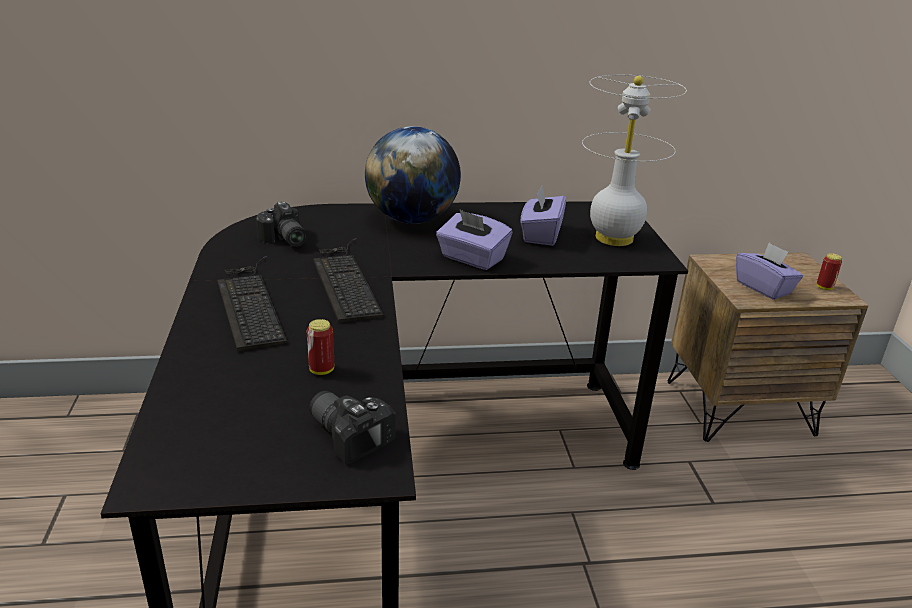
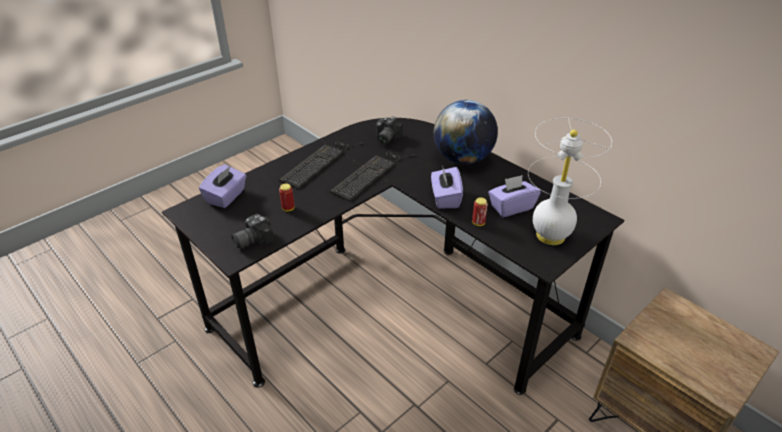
camera: 55 degrees right, 10 degrees up
camera [309,391,396,464] -> camera turned 135 degrees counterclockwise [231,214,275,248]
purple tissue box [736,243,803,300] -> purple tissue box moved to [199,164,246,208]
can [817,253,842,290] -> can moved to [472,197,488,226]

